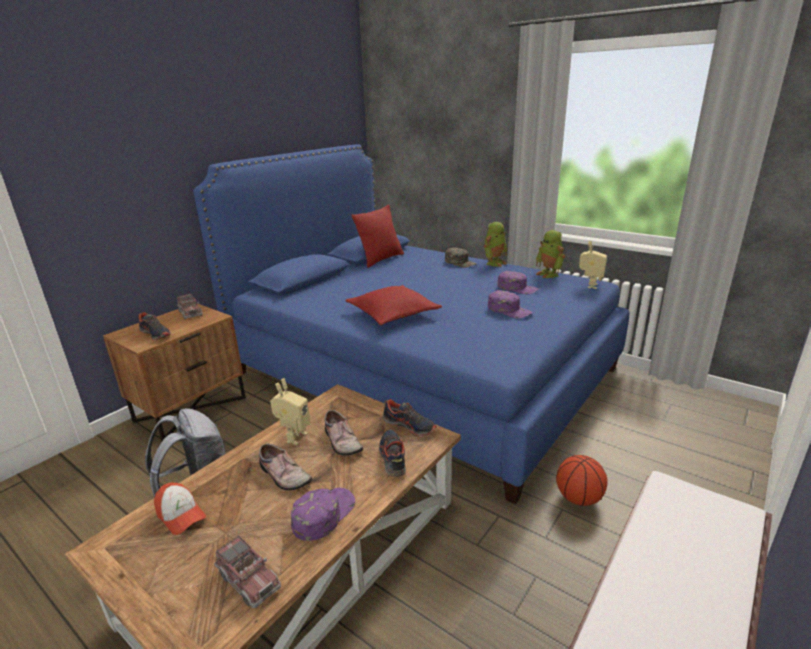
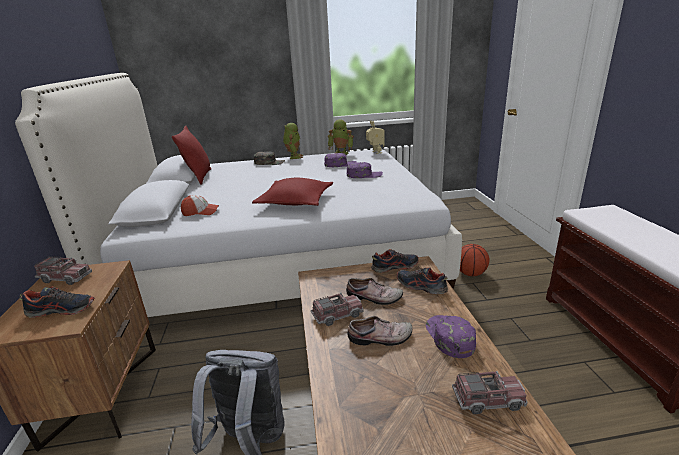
camera: 45 degrees left, 0 degrees up
cap [154,482,206,535] -> cap moved to [181,195,219,216]
blue bed [193,144,629,504] -> white bed [15,73,462,317]
toy robot [270,378,310,445] -> toy truck [311,293,364,326]

